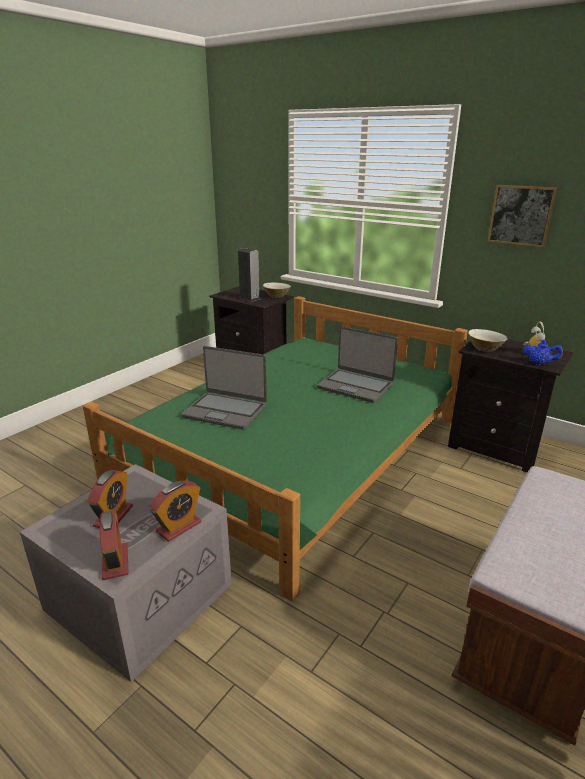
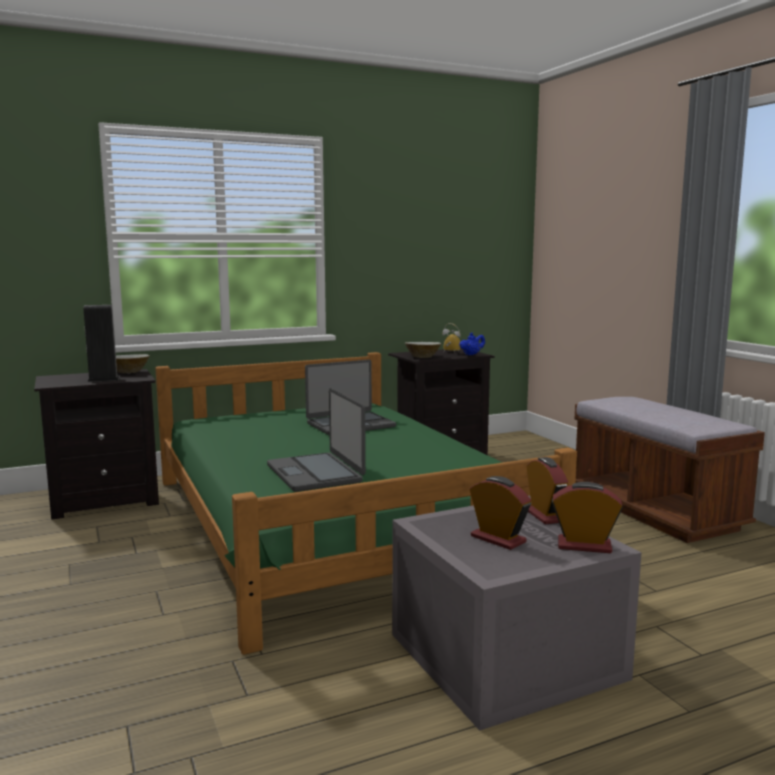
camera: 60 degrees left, 15 degrees down
laptop [181,346,267,430] -> laptop turned 105 degrees clockwise [267,388,366,492]
picture [488,185,557,247] -> none

